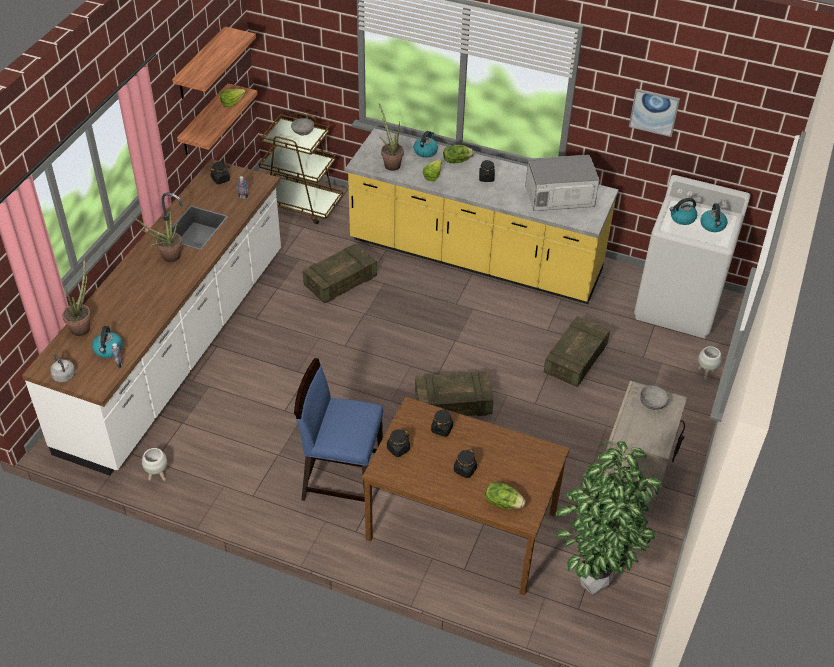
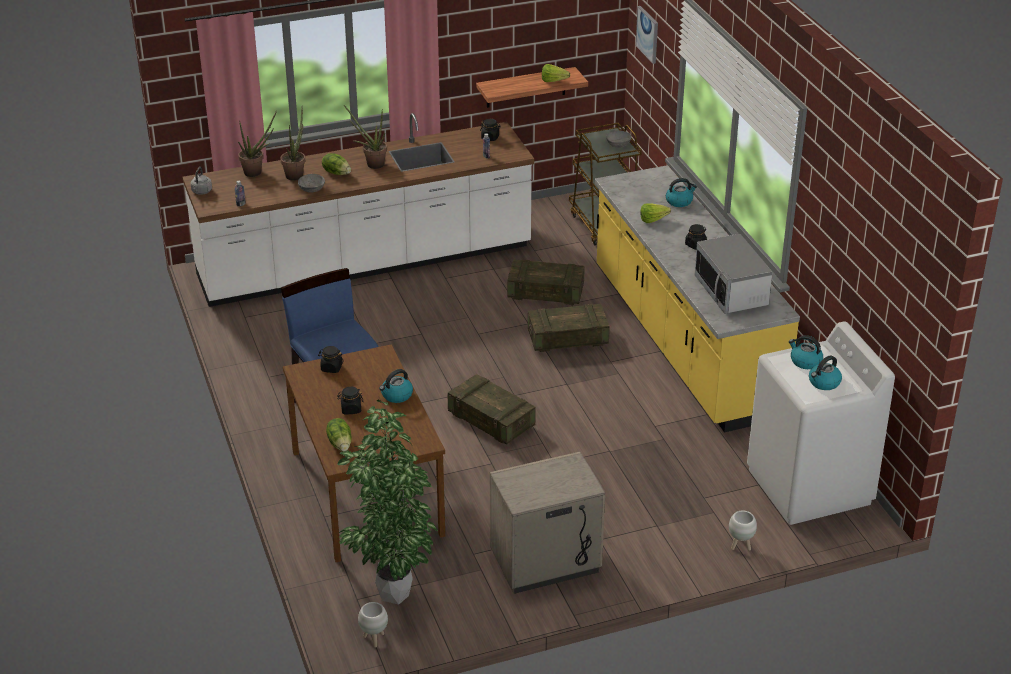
camera: 50 degrees right, 10 degrees down
kettle [92,326,123,358] -> kettle moved to [379,369,413,403]
white planter [142,448,167,481] -> white planter moved to [358,602,388,647]
shelf [172,26,256,99] -> none
potted plant [378,102,404,171] -> potted plant moved to [280,107,305,180]
black jar [431,409,453,437] -> none
lettuce [443,145,474,163] -> lettuce moved to [322,153,351,175]
microwave [525,155,599,211] -> microwave turned 150 degrees counterclockwise [694,234,772,314]
crate [544,316,610,387] -> crate moved to [528,304,610,352]
picture [629,88,680,137] -> picture moved to [636,6,658,64]
grey bowl [640,385,669,410] -> grey bowl moved to [298,174,325,193]

